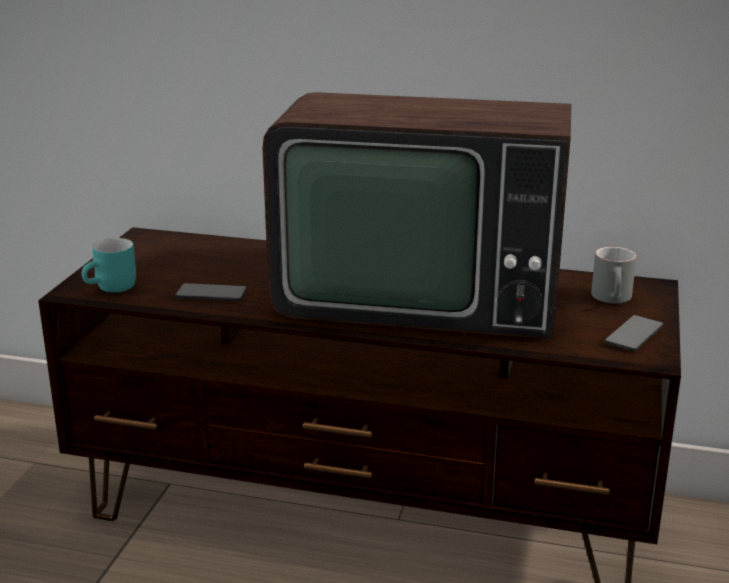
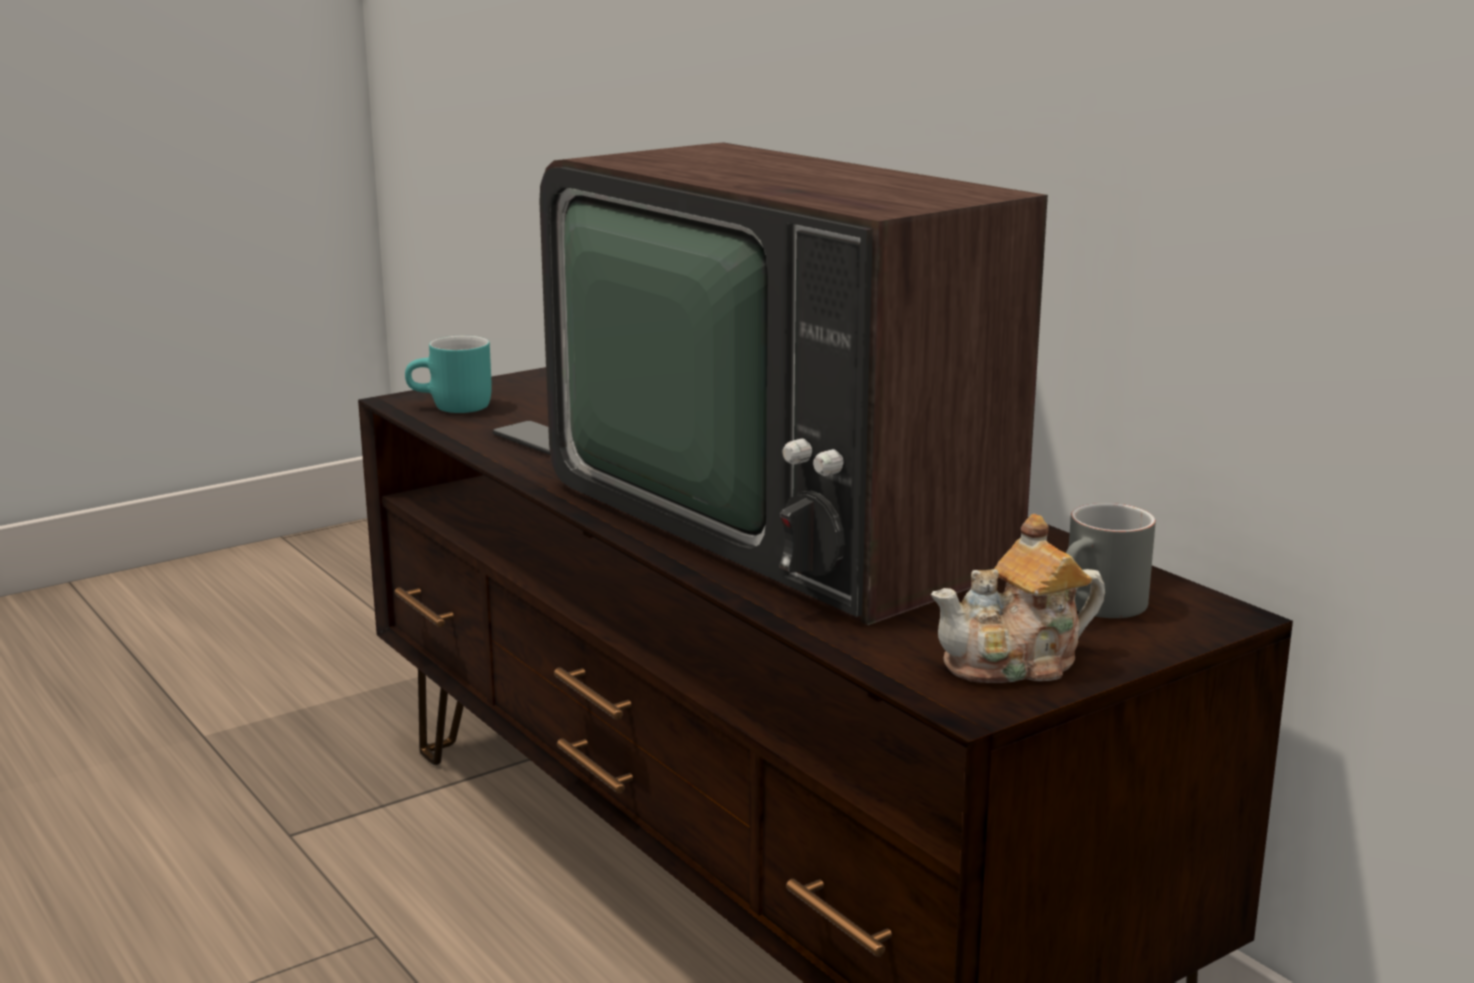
camera: 40 degrees right, 5 degrees down
phone [604,315,663,351] -> teapot [931,514,1105,683]

